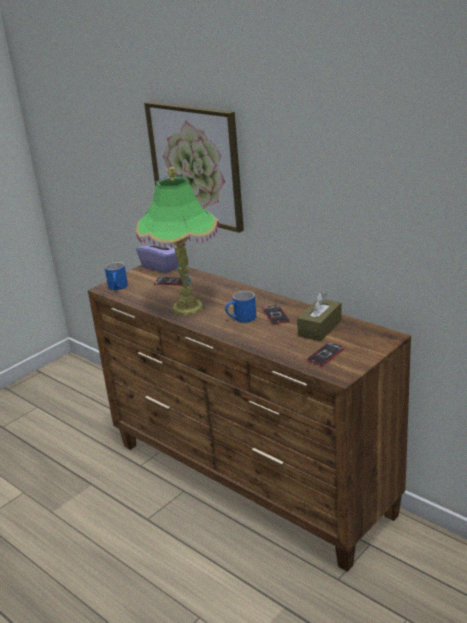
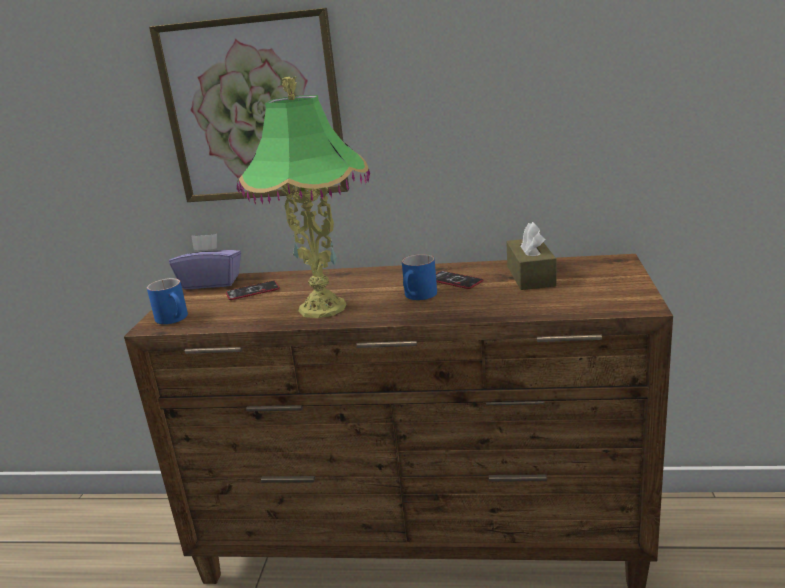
camera: 35 degrees left, 5 degrees down
phone [307,342,345,366] -> none

